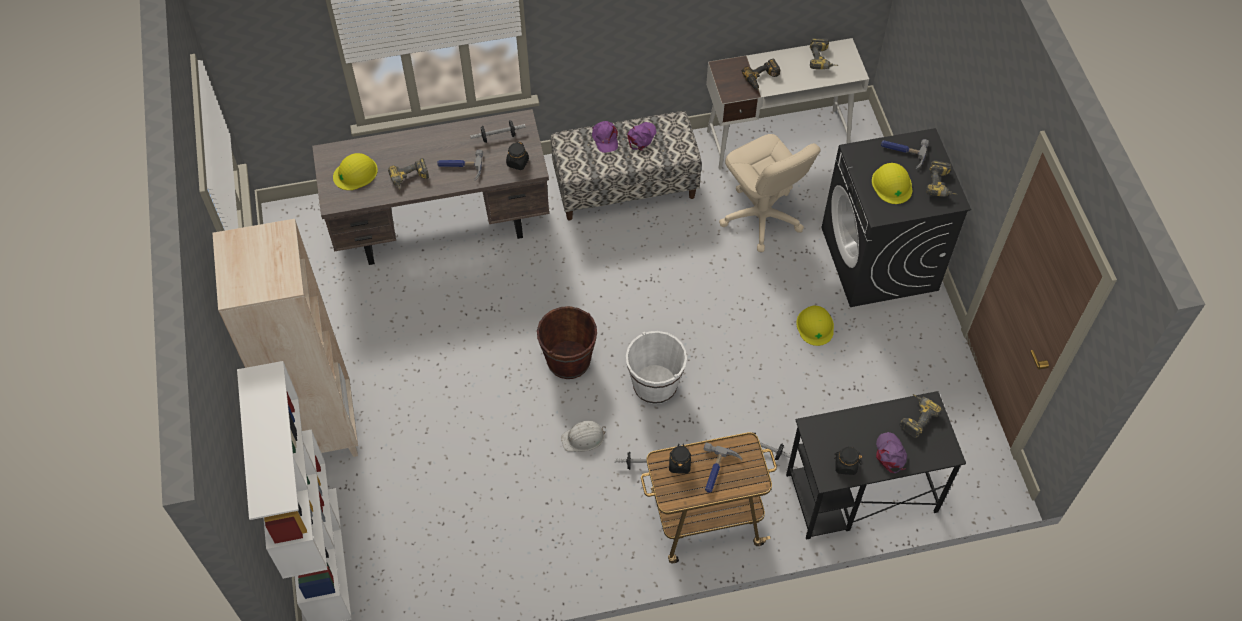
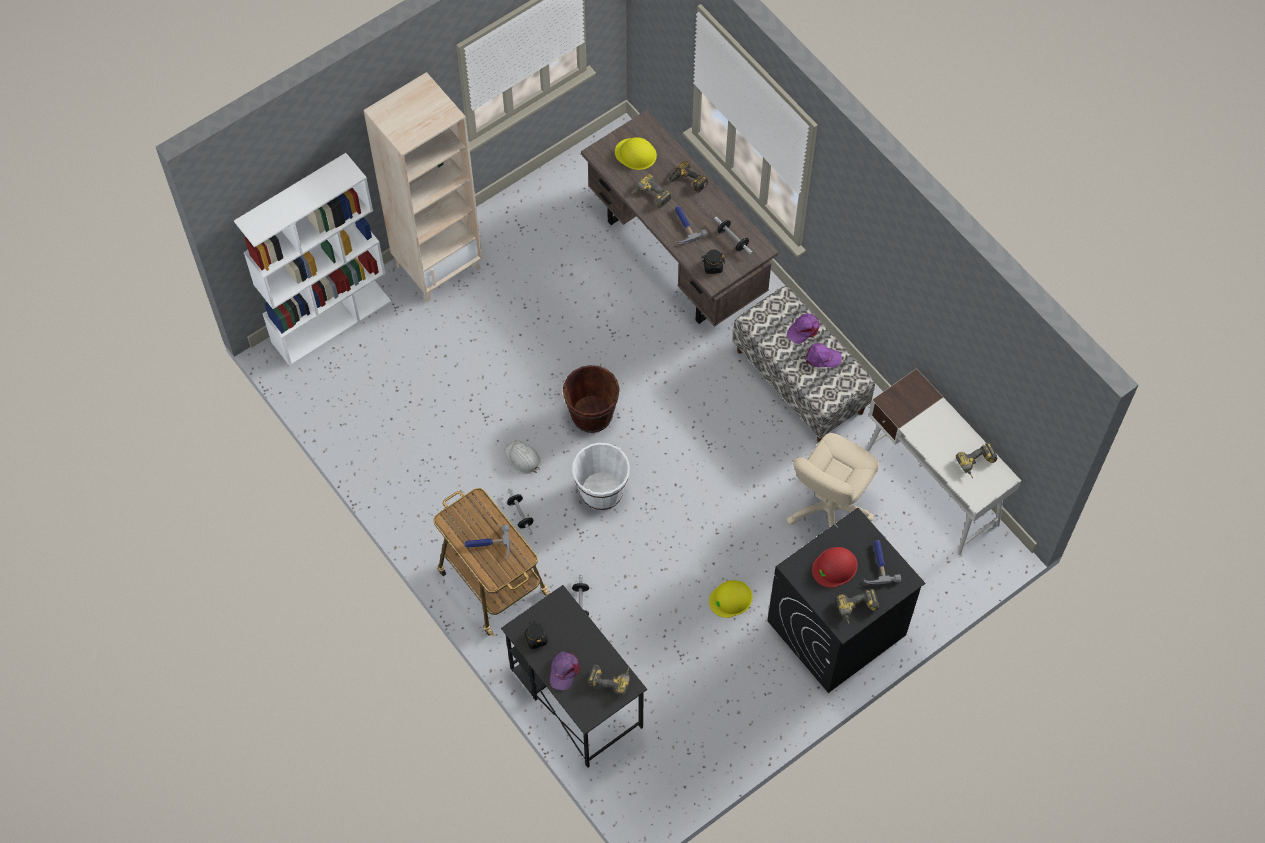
camera: 65 degrees right, 5 degrees up
black jar [669,444,691,474] -> none
power drill [742,59,780,90] -> power drill moved to [669,161,708,193]
yellow hard hat [872,163,912,204] -> red hard hat [812,547,858,588]
purple cap [876,432,907,473] -> purple cap turned 135 degrees clockwise [550,651,580,690]

